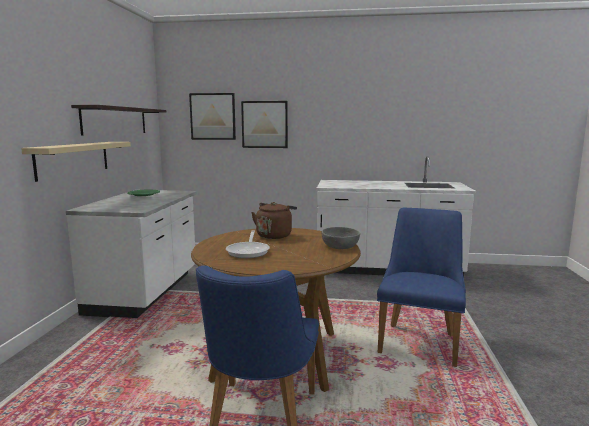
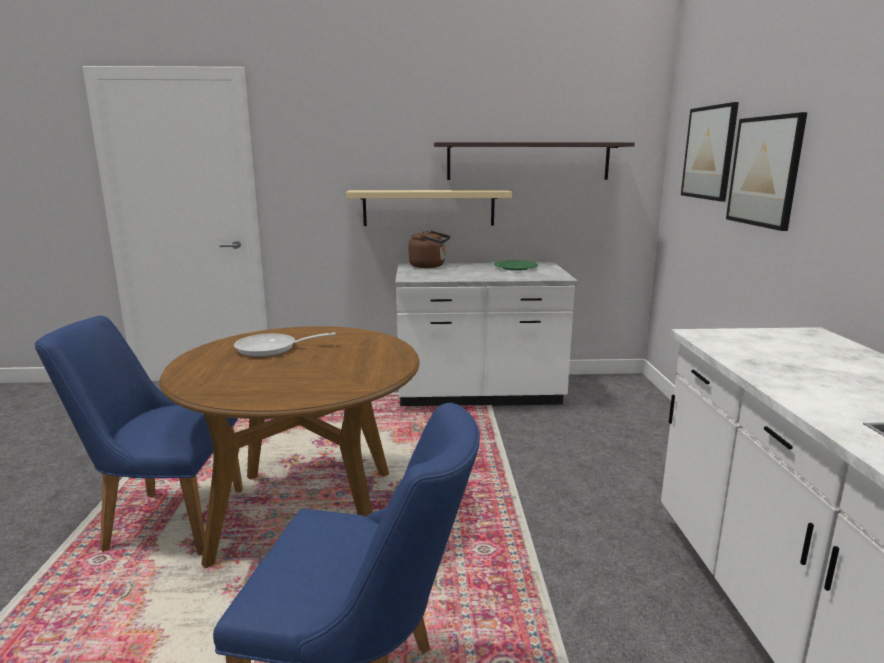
camera: 80 degrees right, 5 degrees up
brown kettle [251,202,297,239] -> brown kettle moved to [408,230,450,268]
grey bowl [322,227,360,249] -> none

